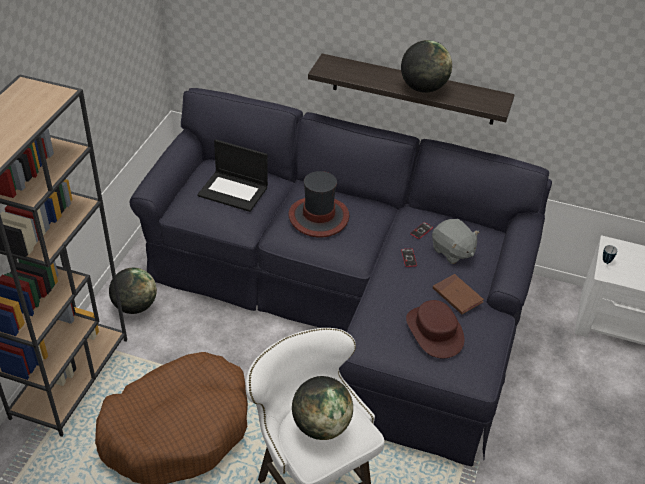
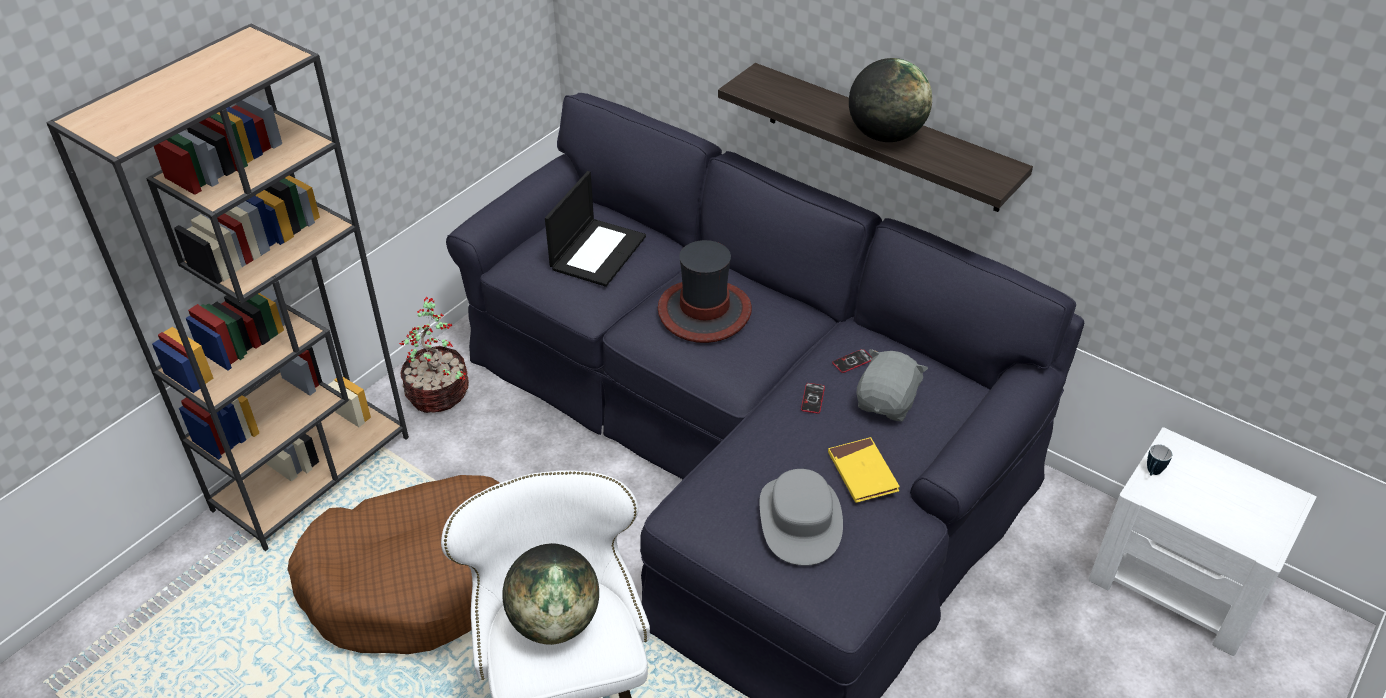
camera: 20 degrees right, 0 degrees up
globe [109,268,157,314] -> potted plant [399,297,469,413]
laptop [197,139,268,212] -> laptop turned 105 degrees counterclockwise [545,171,646,287]
brown hat [406,300,464,359] -> grey hat [760,469,843,566]
grey plush toy [432,219,479,264] -> grey plush toy turned 135 degrees counterclockwise [857,349,928,421]
brown book [433,274,484,314] -> yellow book [828,437,900,503]

